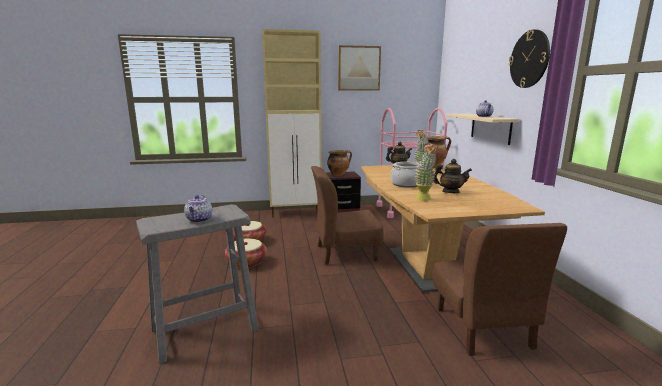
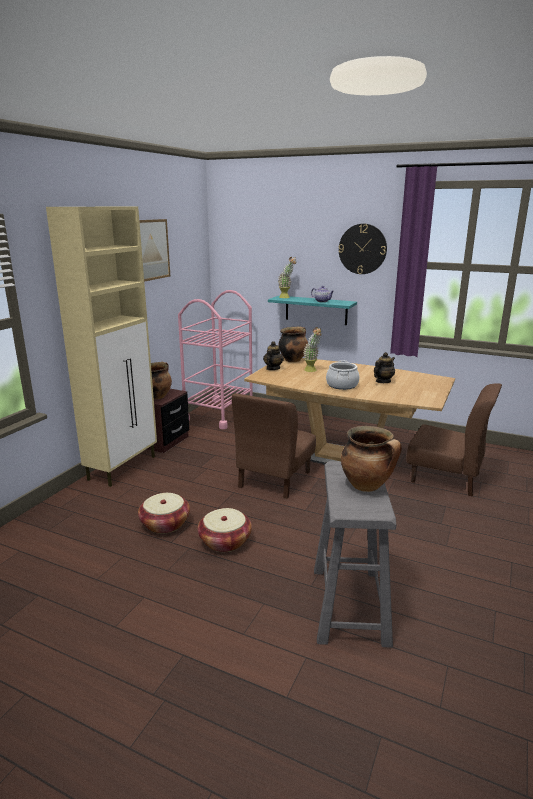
camera: 55 degrees left, 5 degrees up
teapot [184,195,212,223] -> cooking pot [341,426,402,492]
potted plant [414,143,437,201] -> potted plant moved to [278,257,296,298]
beige shelf [447,114,520,145] -> turquoise shelf [268,296,357,325]

